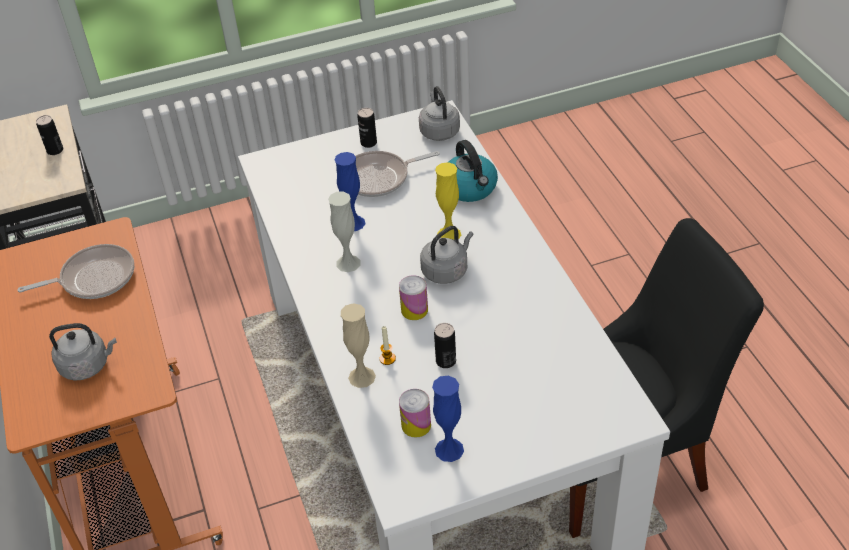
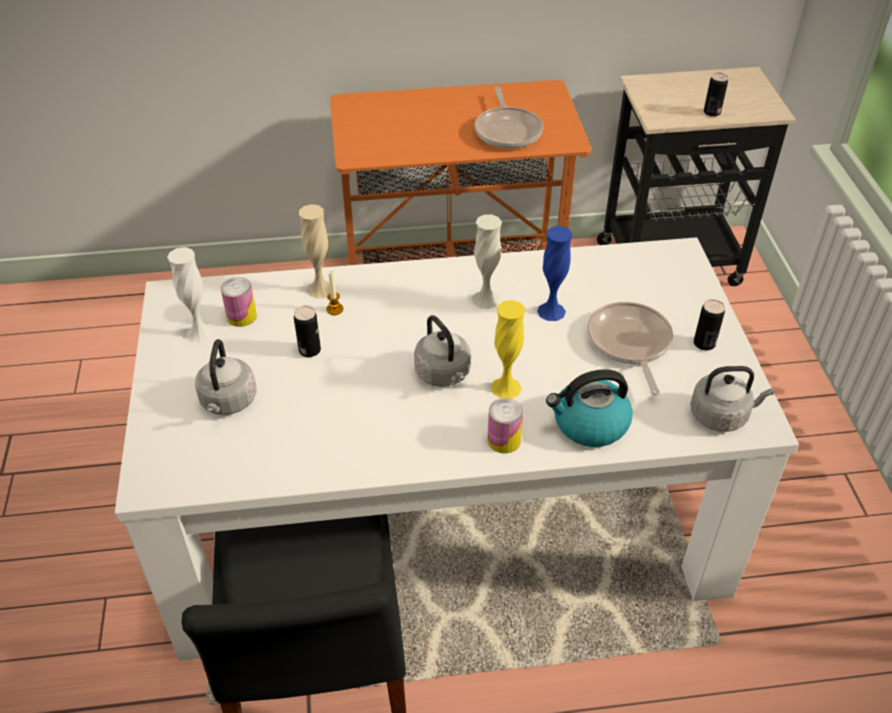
camera: 100 degrees right, 0 degrees up
grey kettle [49,323,117,381] -> grey kettle moved to [195,339,256,415]
can [399,275,428,320] -> can moved to [487,398,523,453]
blue vase [432,376,464,462] -> white vase [167,247,215,344]

